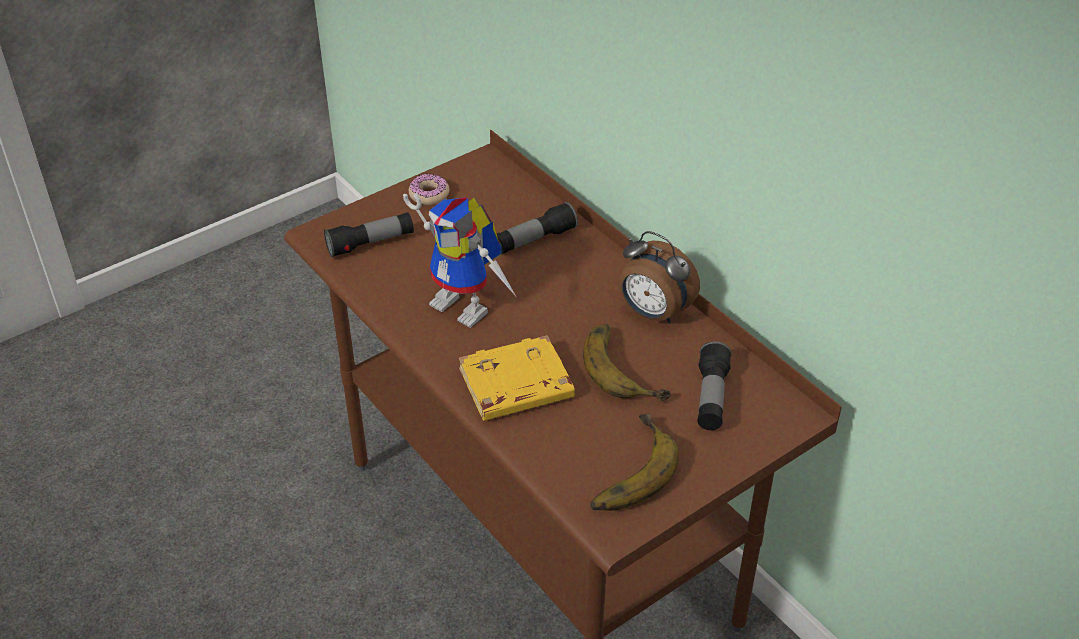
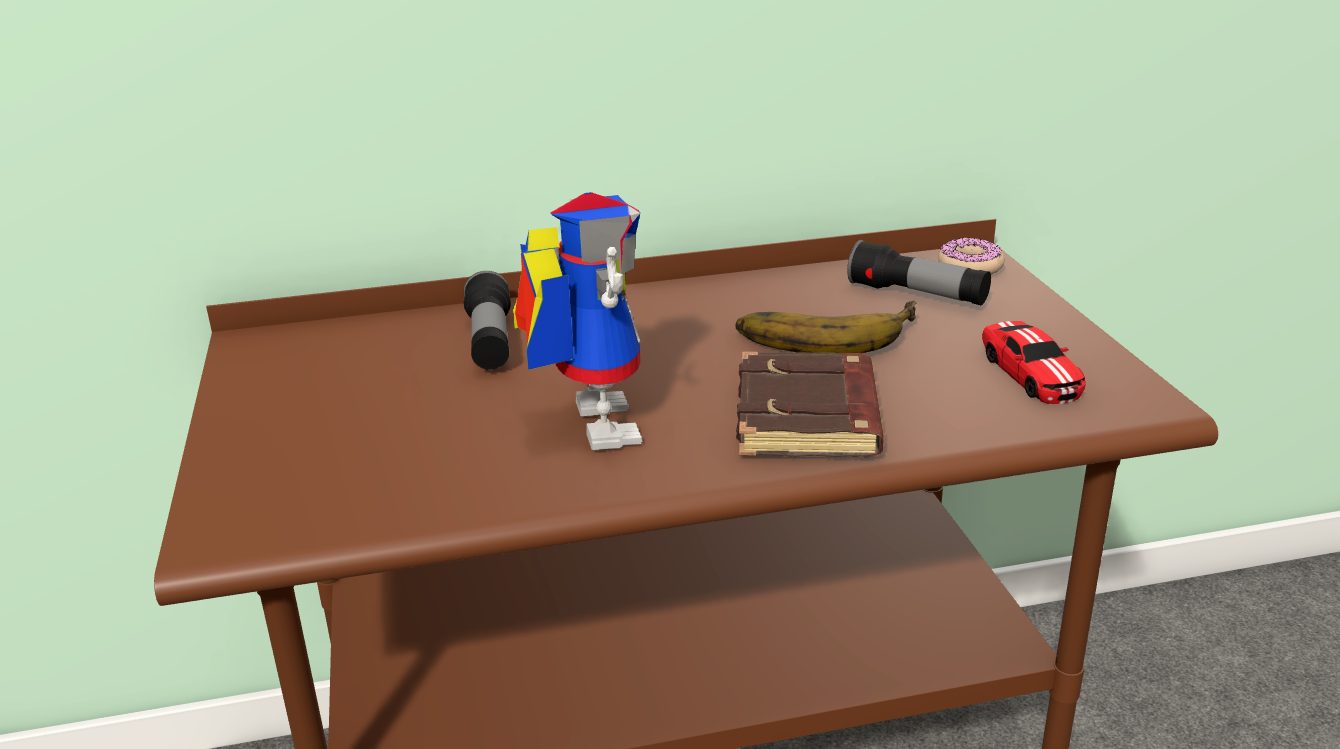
camera: 65 degrees left, 15 degrees down
flashlight [324,212,414,257] -> none
toy robot [403,193,516,328] -> toy robot turned 75 degrees counterclockwise [513,192,642,450]
donut [409,173,449,205] -> donut moved to [938,238,1005,275]
yellow book [458,335,575,421] -> brown book [736,352,884,457]
banana [590,413,679,511] -> toy car [982,321,1086,404]
alarm clock [619,231,700,324] -> none

